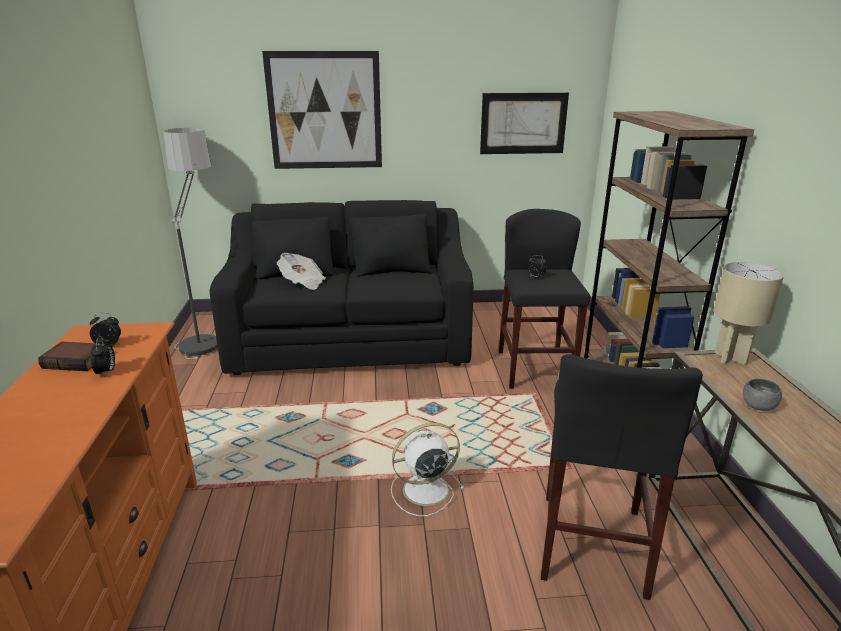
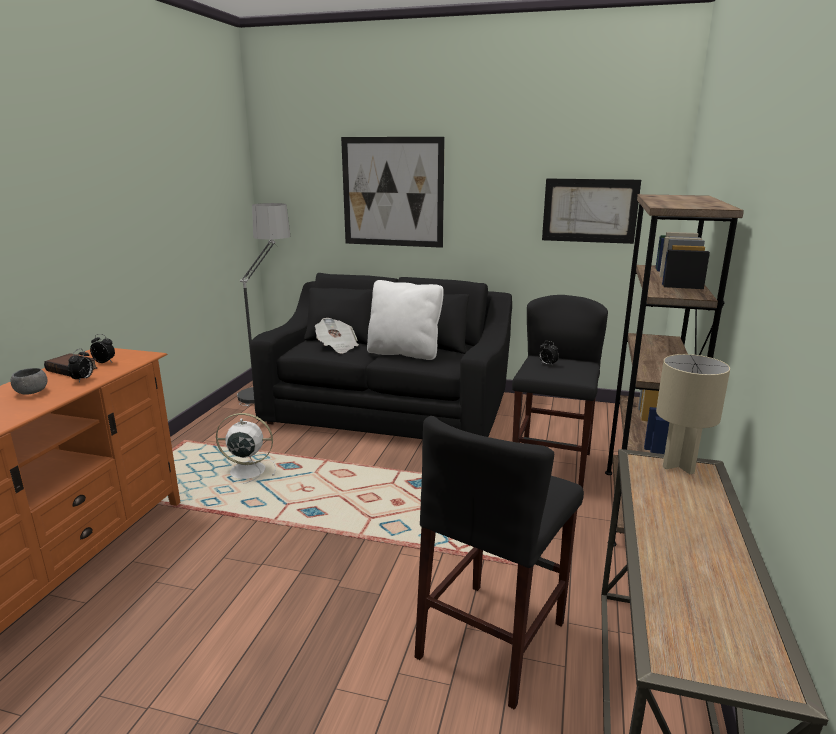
camera: 20 degrees right, 5 degrees down
white fan [391,423,464,516] -> white fan moved to [216,413,276,484]
grey bowl [743,379,782,411] -> grey bowl moved to [10,368,47,395]
none -> white pillow [367,280,444,360]

